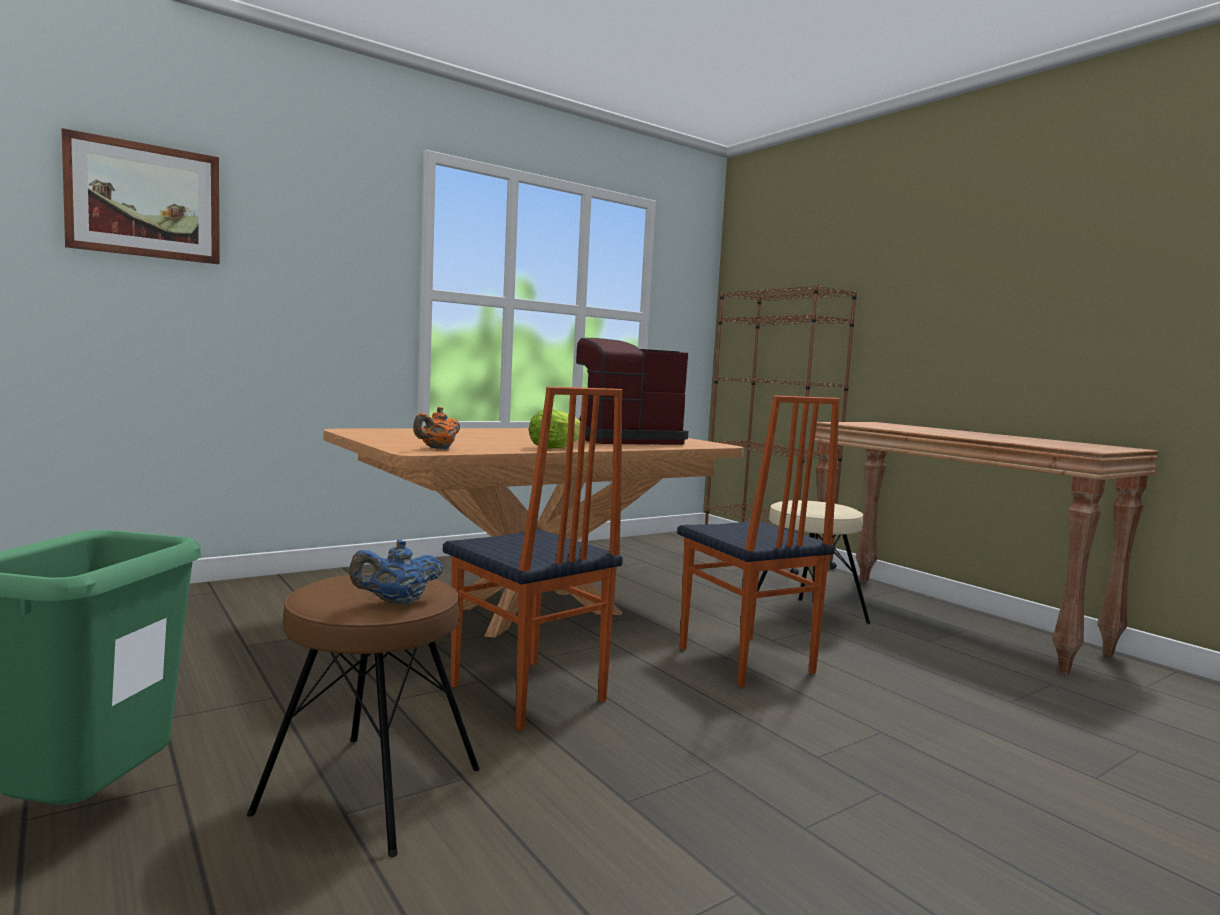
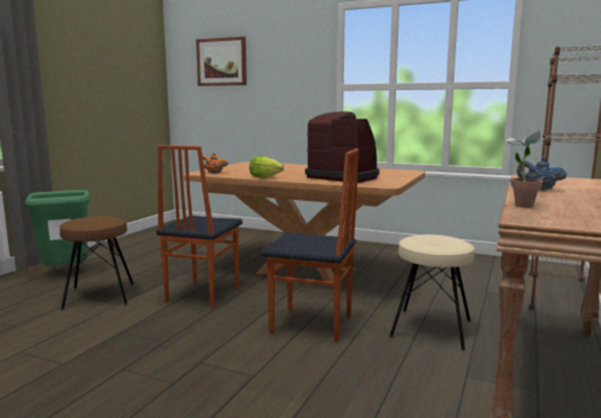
camera: 60 degrees right, 5 degrees up
blue teapot [349,540,443,605] -> blue teapot moved to [517,157,567,190]
chair [677,395,840,687] -> chair turned 105 degrees counterclockwise [261,149,359,342]
none -> potted plant [503,128,553,208]

